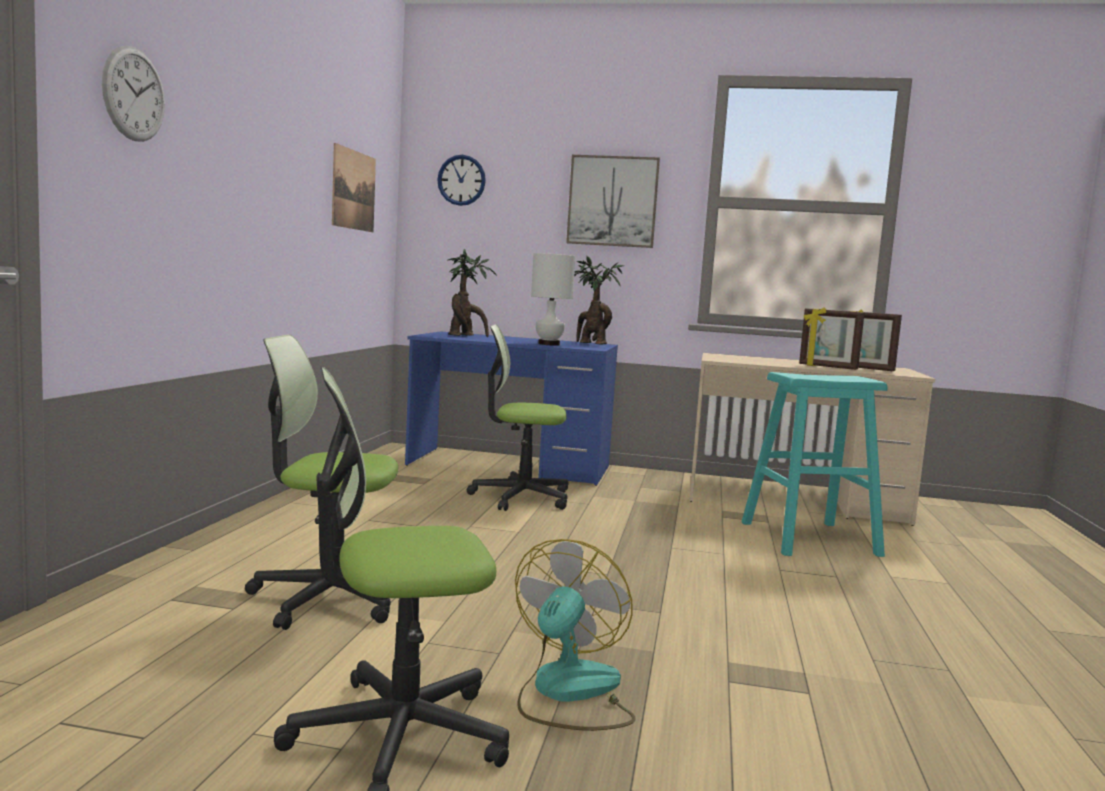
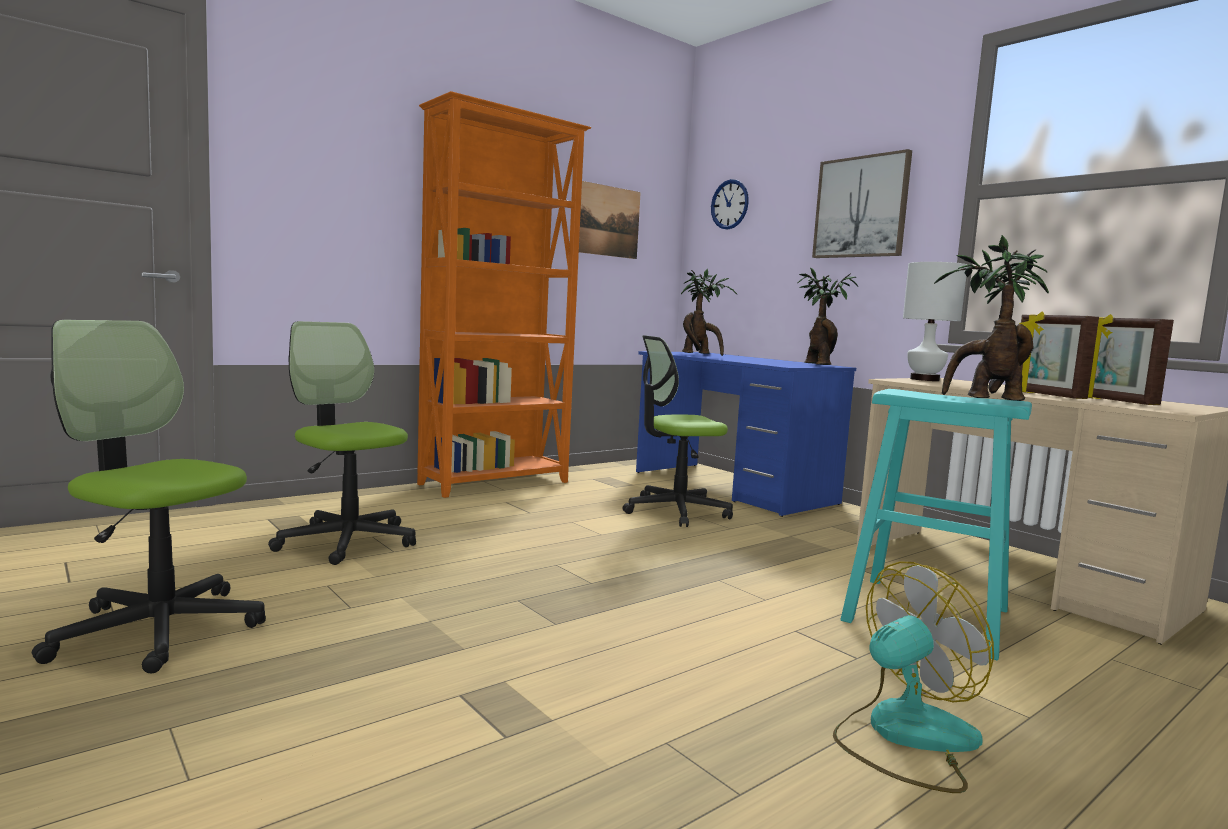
camera: 40 degrees right, 0 degrees up
wall clock [102,46,165,142] -> none
office chair [467,324,568,511] -> office chair turned 60 degrees counterclockwise [622,335,733,527]
fan [515,539,635,731] -> fan moved to [833,561,994,793]
white table lamp [531,253,576,346] -> white table lamp moved to [903,262,967,381]
none -> orange bookcase [417,91,591,498]
none -> potted plant [934,235,1049,401]

